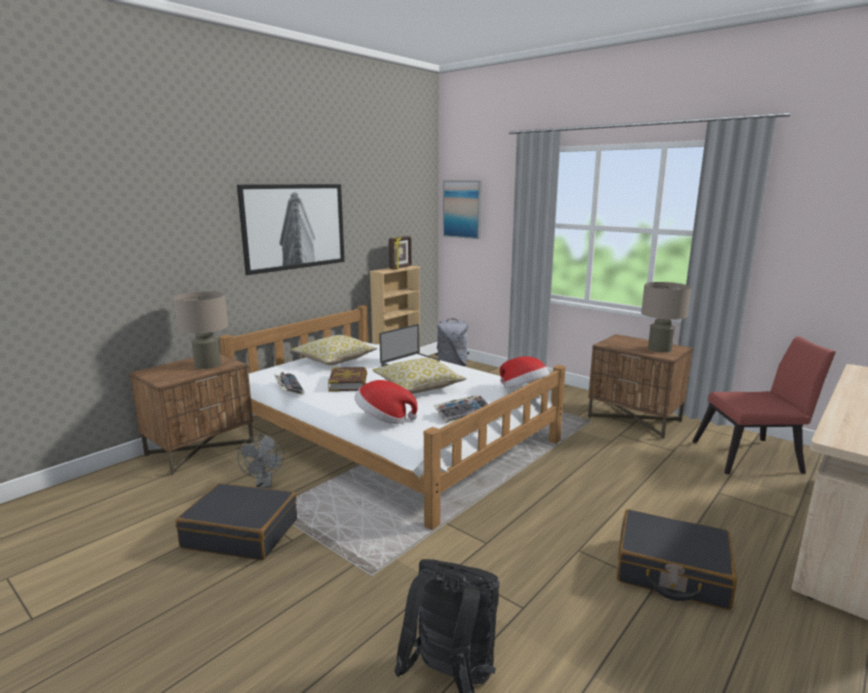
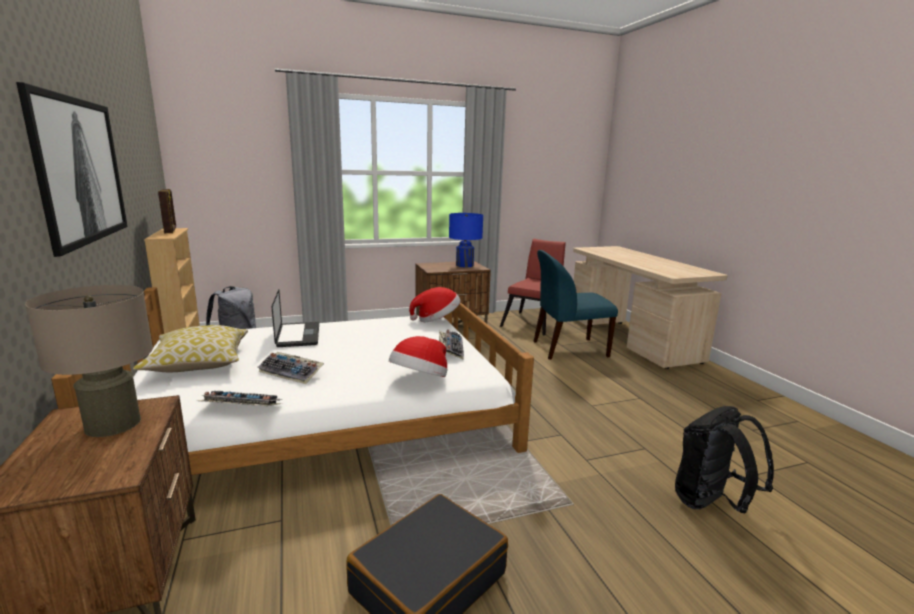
camera: 60 degrees left, 0 degrees up
grey fan [237,435,284,488] -> none
book [328,367,367,392] -> keyboard [257,352,324,384]
pillow [372,358,467,394] -> none
picture [443,180,482,239] -> none
black suitcase [617,509,737,610] -> none
beige table lamp [641,282,691,353] -> blue table lamp [449,213,483,267]
none -> blue chair [533,250,618,360]

